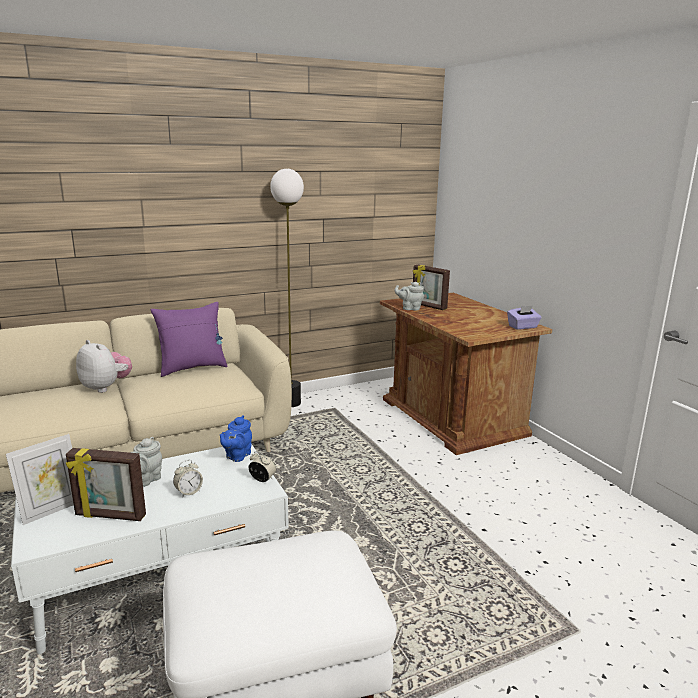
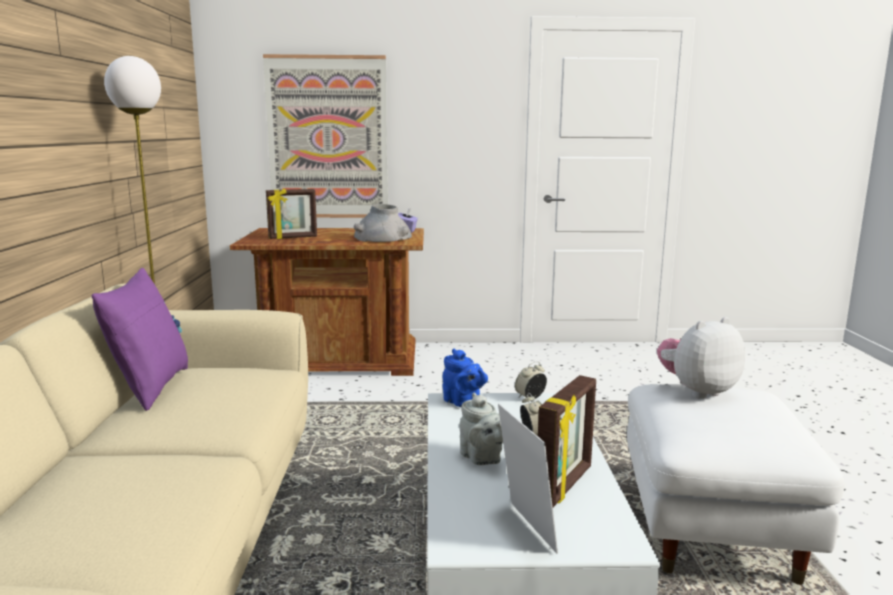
camera: 65 degrees left, 5 degrees down
plush toy [76,340,132,393] -> plush toy moved to [657,317,745,399]
grey teapot [394,282,424,311] -> none
none -> picture [263,54,388,218]
none -> grey vase [354,204,412,242]

